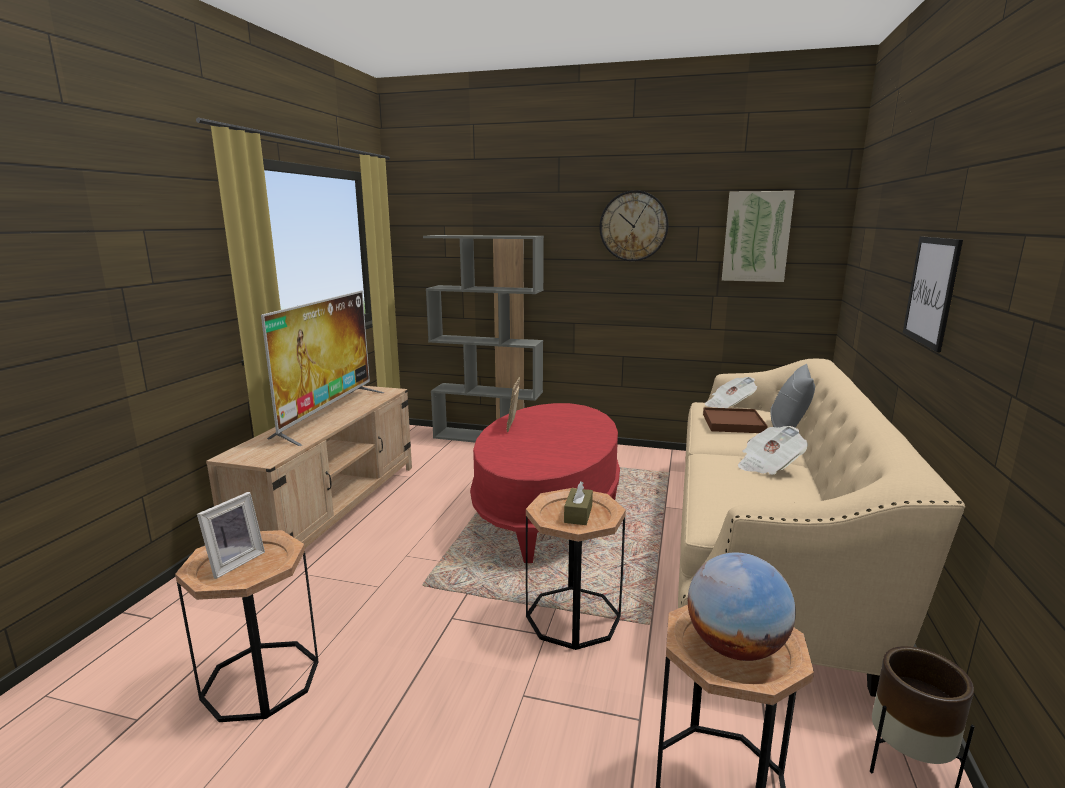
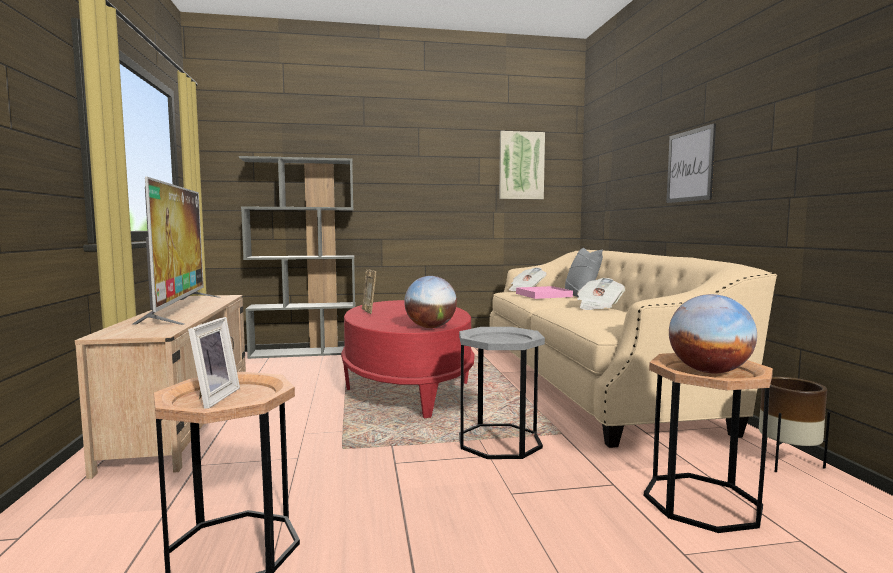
camera: 25 degrees left, 10 degrees down
brown side table [526,488,626,650] -> grey side table [459,327,545,459]
brown tissue box [564,481,593,525] -> none
wall clock [599,190,669,261] -> none
brown tray [703,407,767,433] -> pink tray [516,286,573,299]
none -> globe [404,276,457,328]

